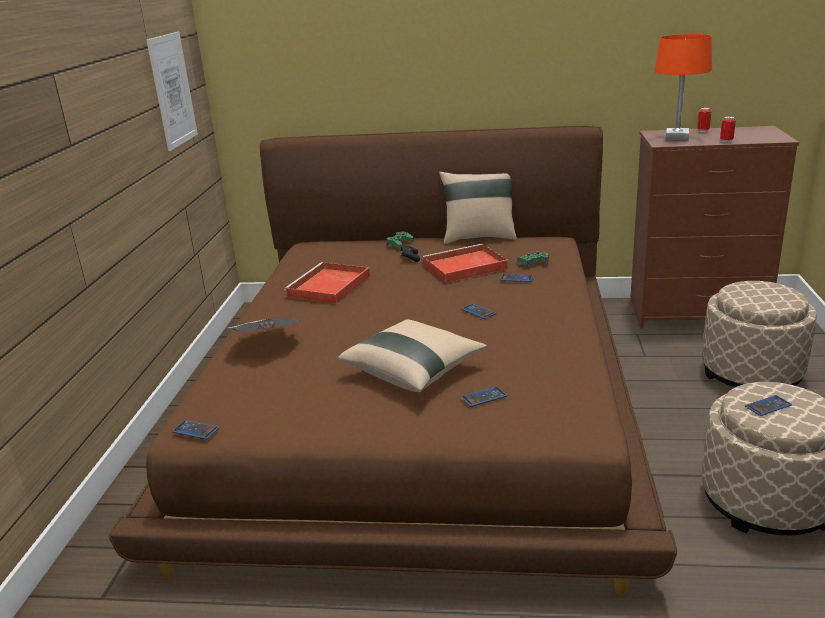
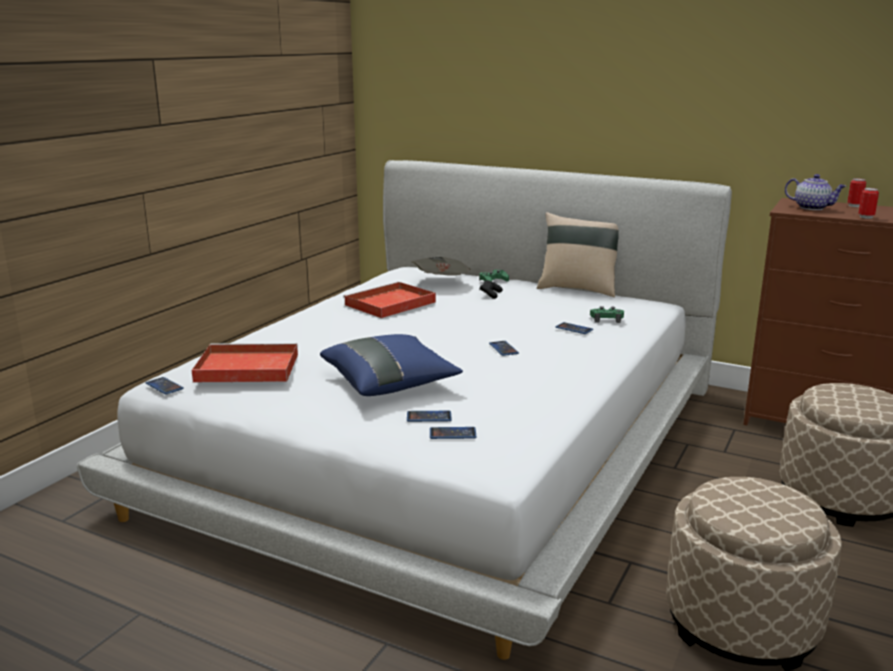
camera: 20 degrees right, 5 degrees down
brown bed [109,126,677,595] -> white bed [77,160,732,660]
picture [146,32,198,151] -> none
newspaper [228,318,301,332] -> newspaper moved to [411,257,471,276]
beige pillow [338,319,487,392] -> blue pillow [320,334,463,396]
red tray [422,244,508,283] -> red tray moved to [192,343,298,382]
orange table lamp [654,34,712,141] -> teapot [785,174,847,210]
phone [745,395,792,416] -> phone moved to [430,427,477,439]

